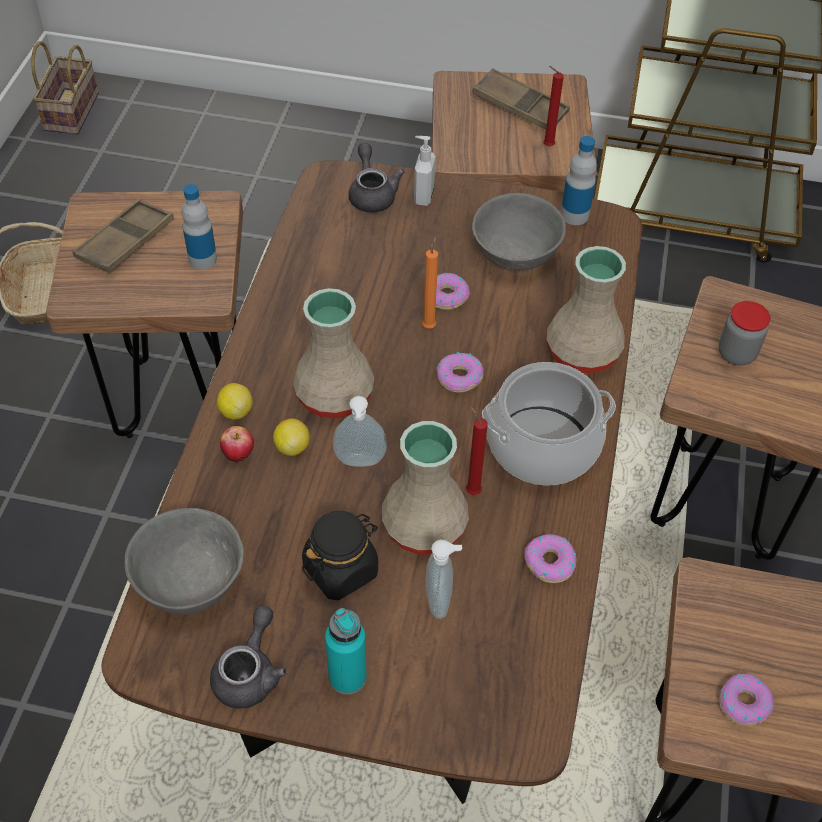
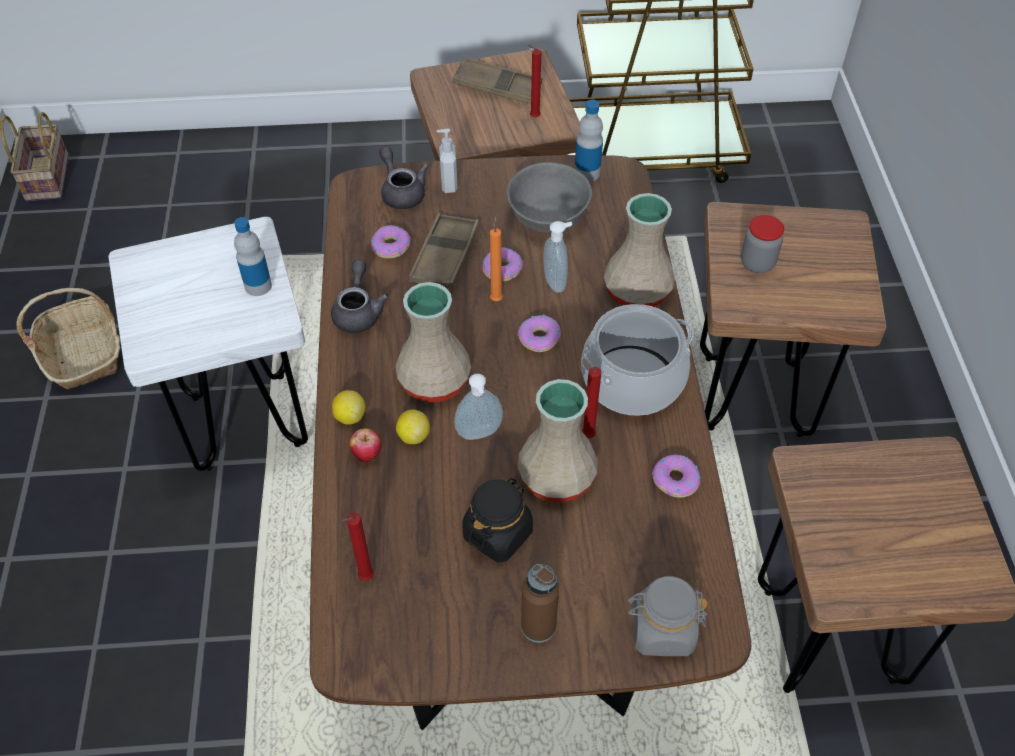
camera: 15 degrees left, 0 degrees up
brown stool [46,191,243,438] -> white stool [108,217,308,471]
brown tray [73,199,174,273] -> brown tray moved to [409,213,480,289]
grey bowl [125,508,244,615] -> red candle [342,513,374,581]
grey teapot [210,605,288,709] -> grey teapot moved to [331,259,389,333]
turquoise bottle [325,608,367,695] -> brown bottle [521,564,559,643]
soap dispenser [426,539,462,619] -> soap dispenser moved to [543,221,572,293]
donut [719,673,774,726] -> donut moved to [371,225,411,258]
none -> grey jar [628,576,708,656]

